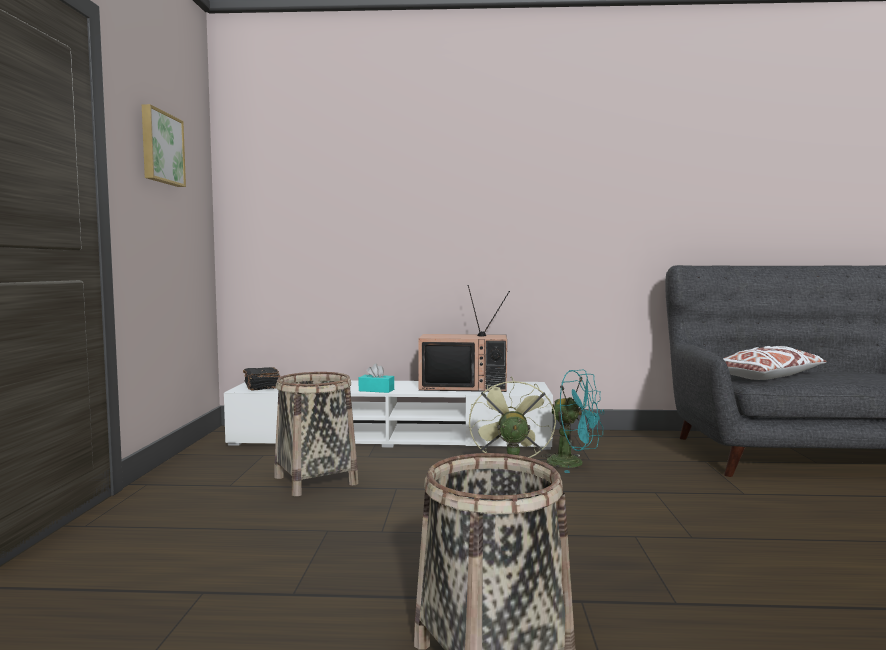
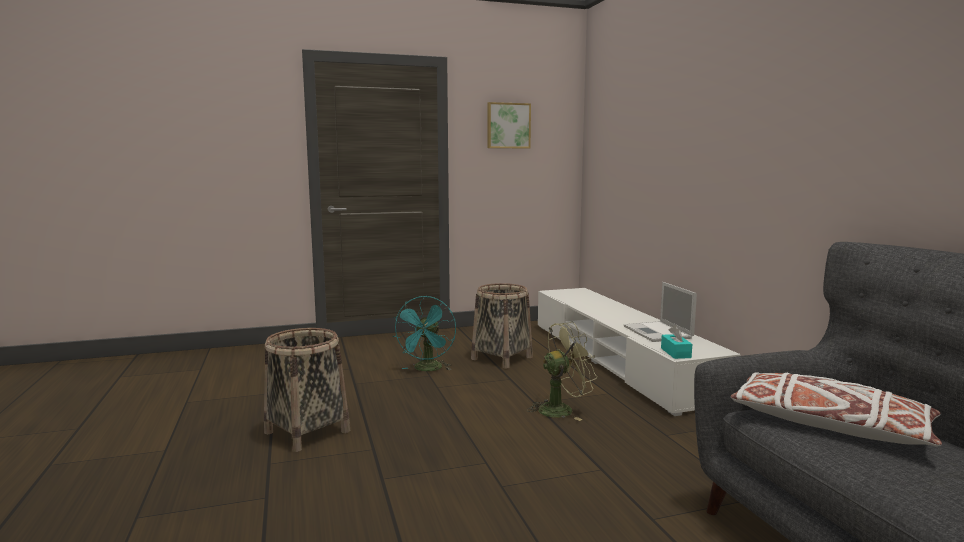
camera: 70 degrees right, 5 degrees up
black book [243,367,280,391] -> none
turquoise tissue box [359,364,394,393] -> turquoise tissue box moved to [661,325,692,359]
television [418,285,510,392] -> laptop [624,282,697,342]
turquoise fan [541,370,604,473] -> turquoise fan moved to [393,296,456,371]

